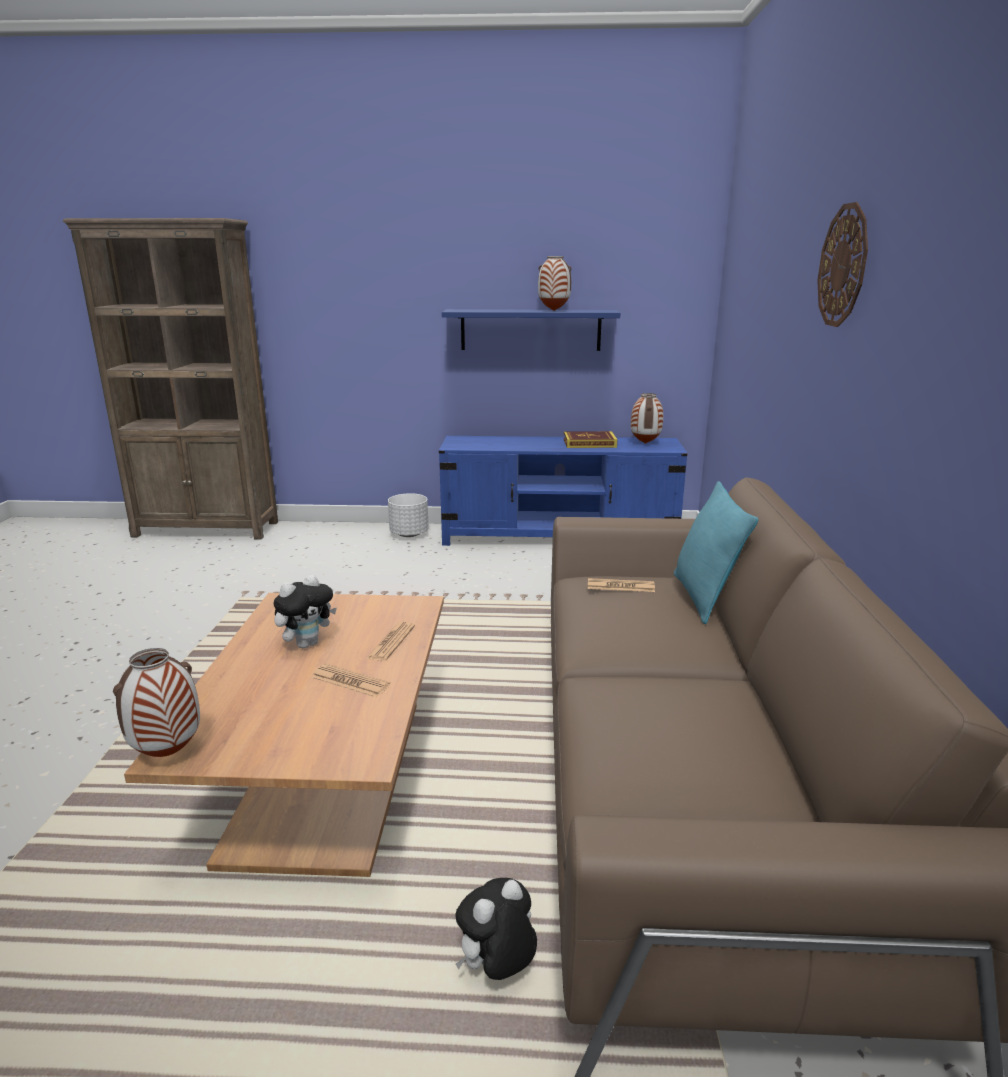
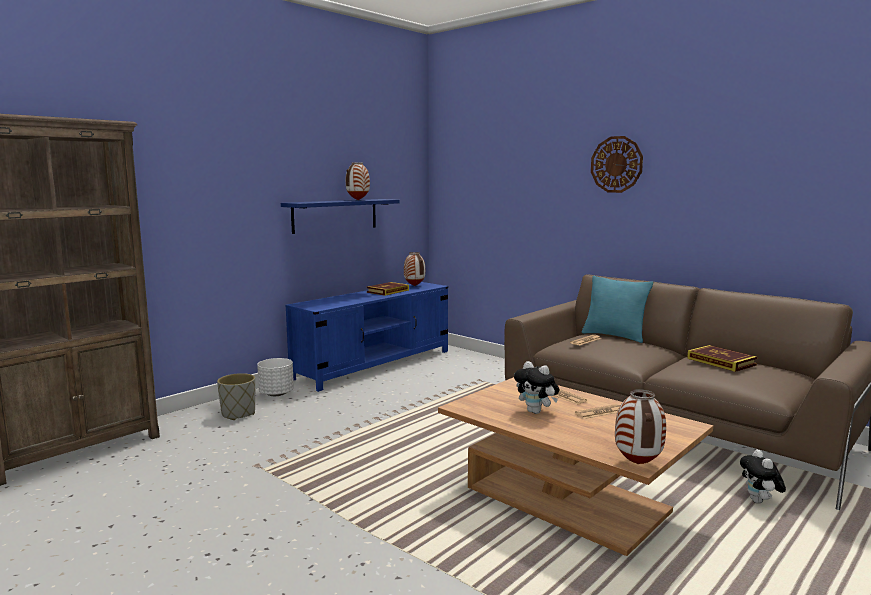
camera: 50 degrees left, 10 degrees down
plush toy [273,574,337,648] -> plush toy turned 135 degrees clockwise [514,361,559,414]
none -> grey planter [217,373,255,420]
none -> book [687,345,757,372]

